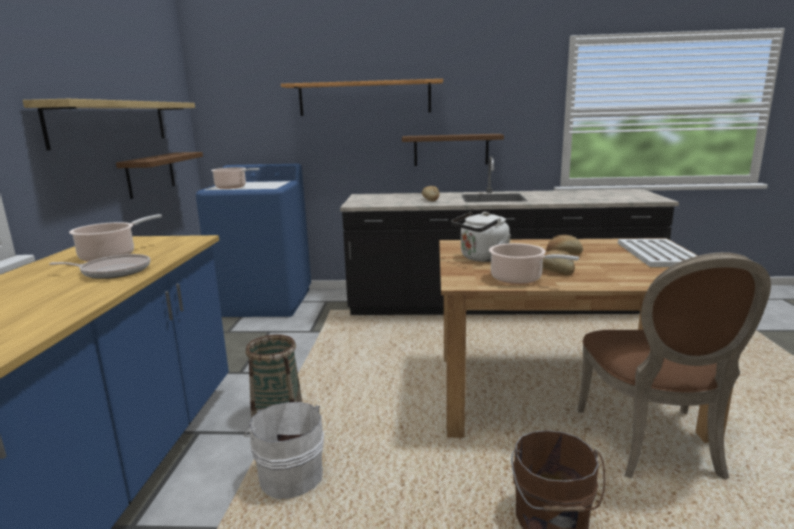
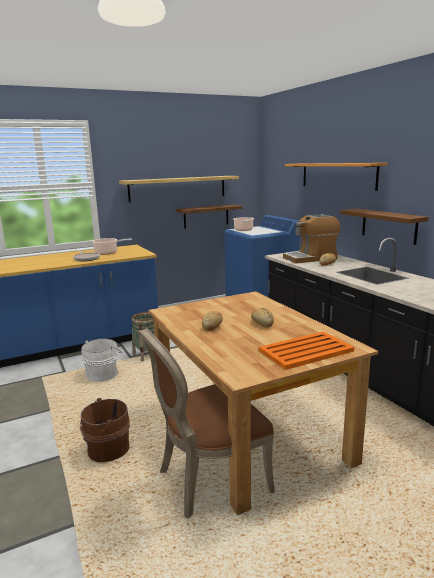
camera: 60 degrees right, 0 degrees up
white kettle [451,212,511,262] -> none
cooking pot [489,243,579,284] -> none
white tray [618,239,697,267] -> orange tray [259,332,354,370]
none -> coffee machine [283,214,340,264]

